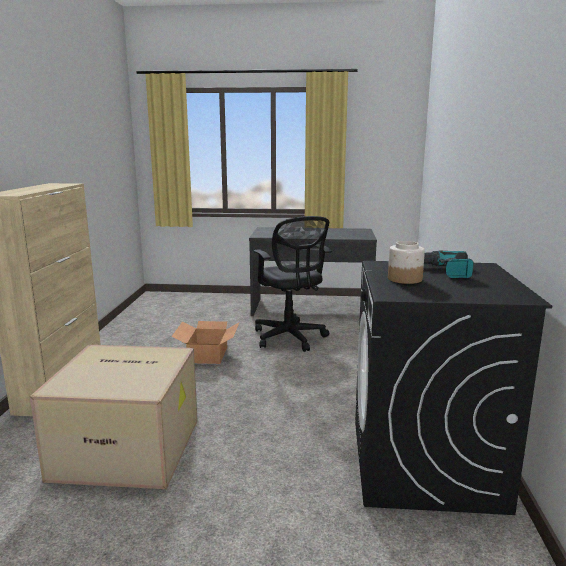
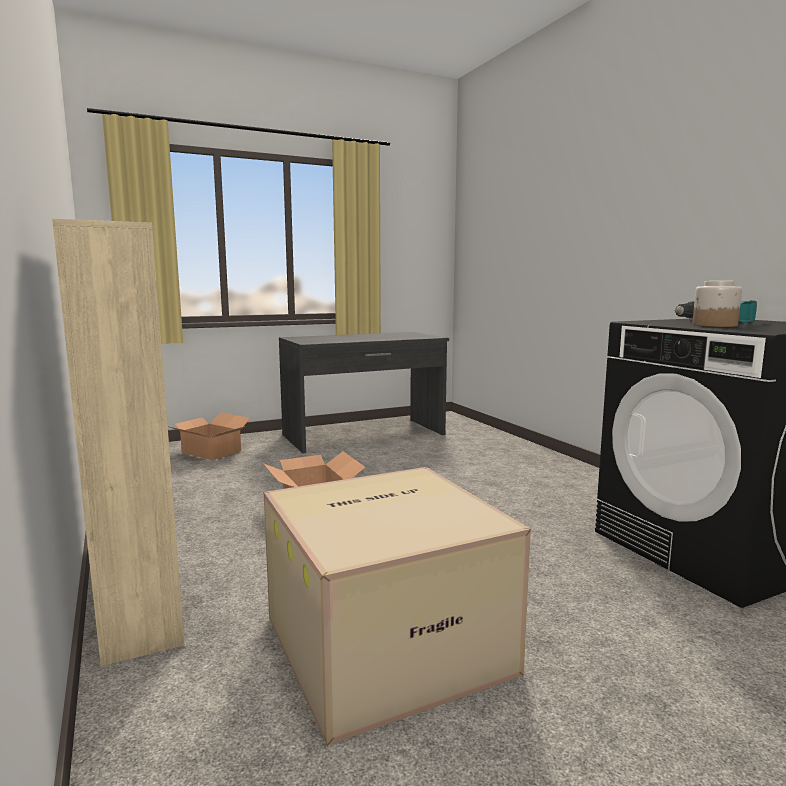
camera: 30 degrees left, 5 degrees down
black office chair [253,216,332,352] -> none
none -> cardboard box [168,413,251,460]

